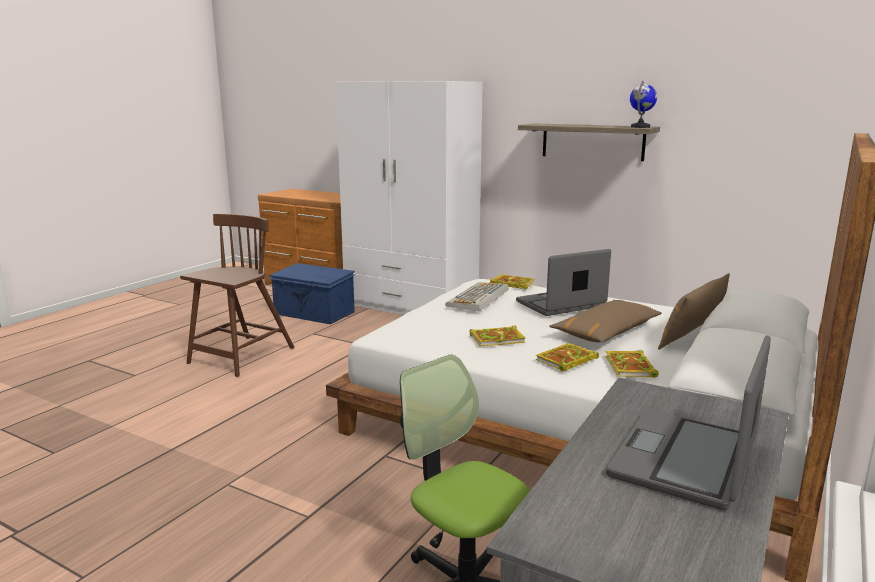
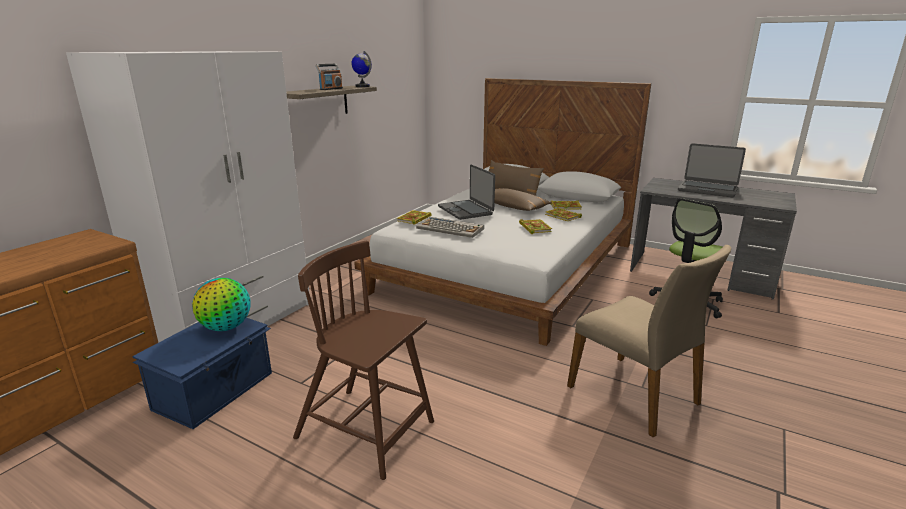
camera: 90 degrees left, 5 degrees up
none -> globe [192,278,250,331]
none -> radio [316,64,343,90]
none -> beige chair [567,245,731,438]

